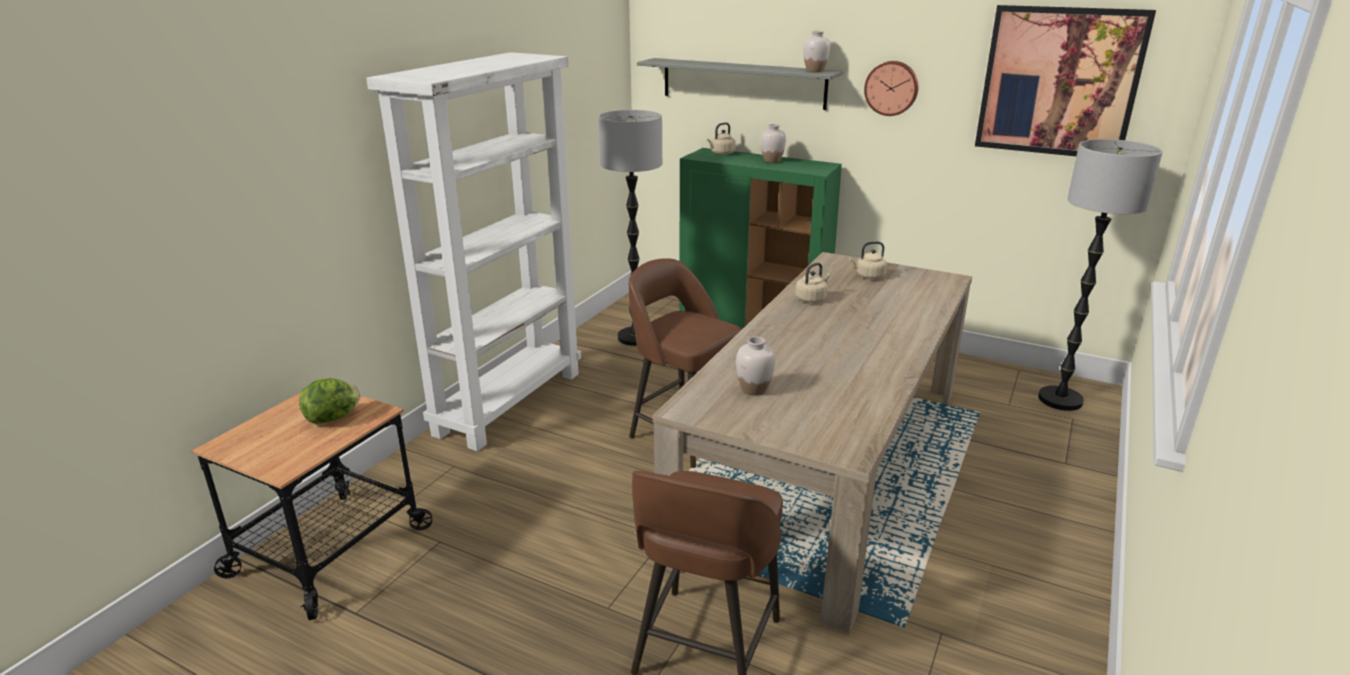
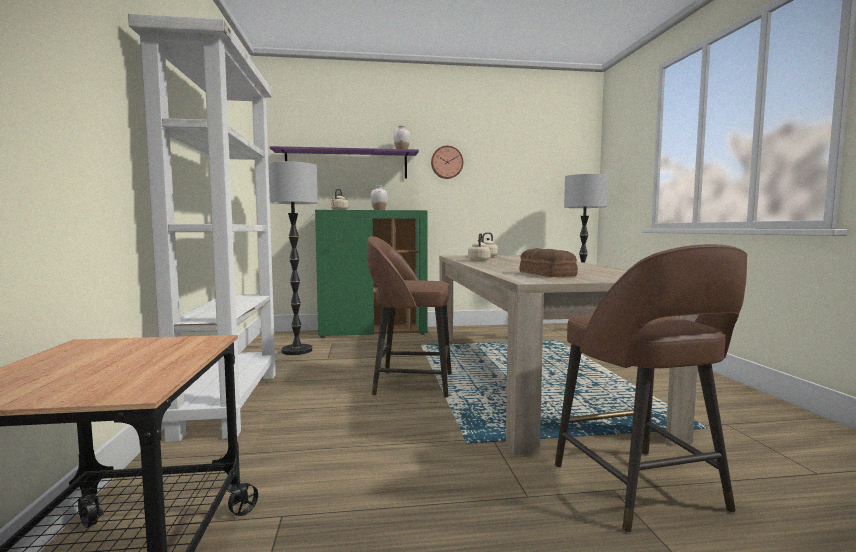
camera: 35 degrees left, 20 degrees down
lettuce [299,378,360,424] -> none
grey shelf [637,58,844,110] -> purple shelf [270,146,419,179]
white vase [736,337,775,396] -> bread [520,248,578,277]
picture [975,5,1156,156] -> none

